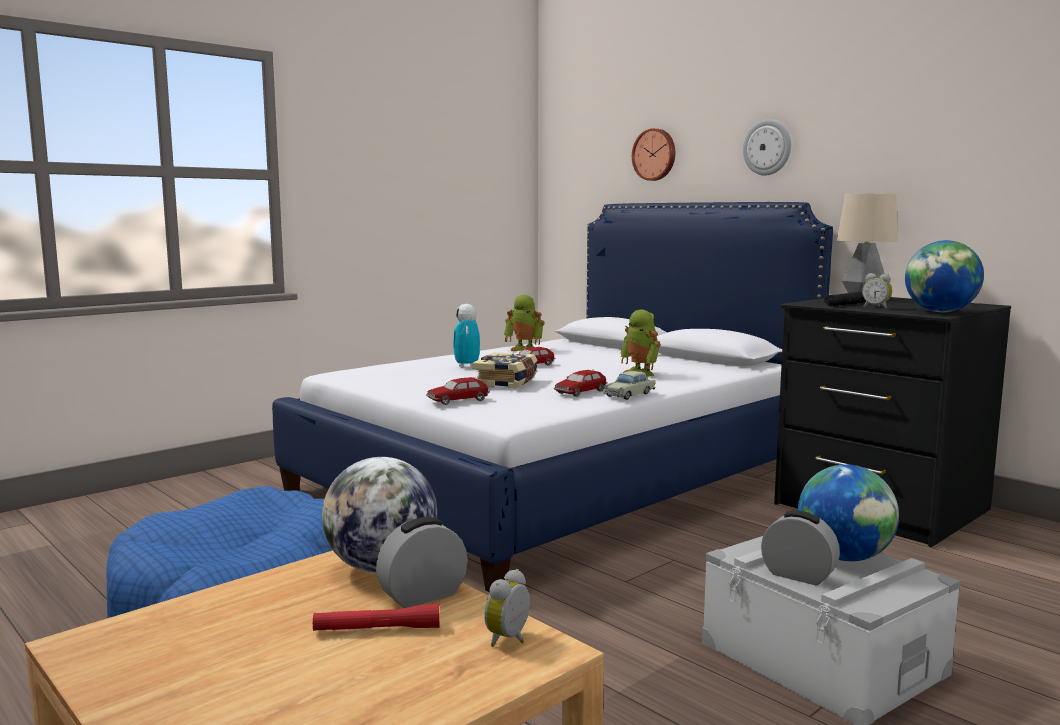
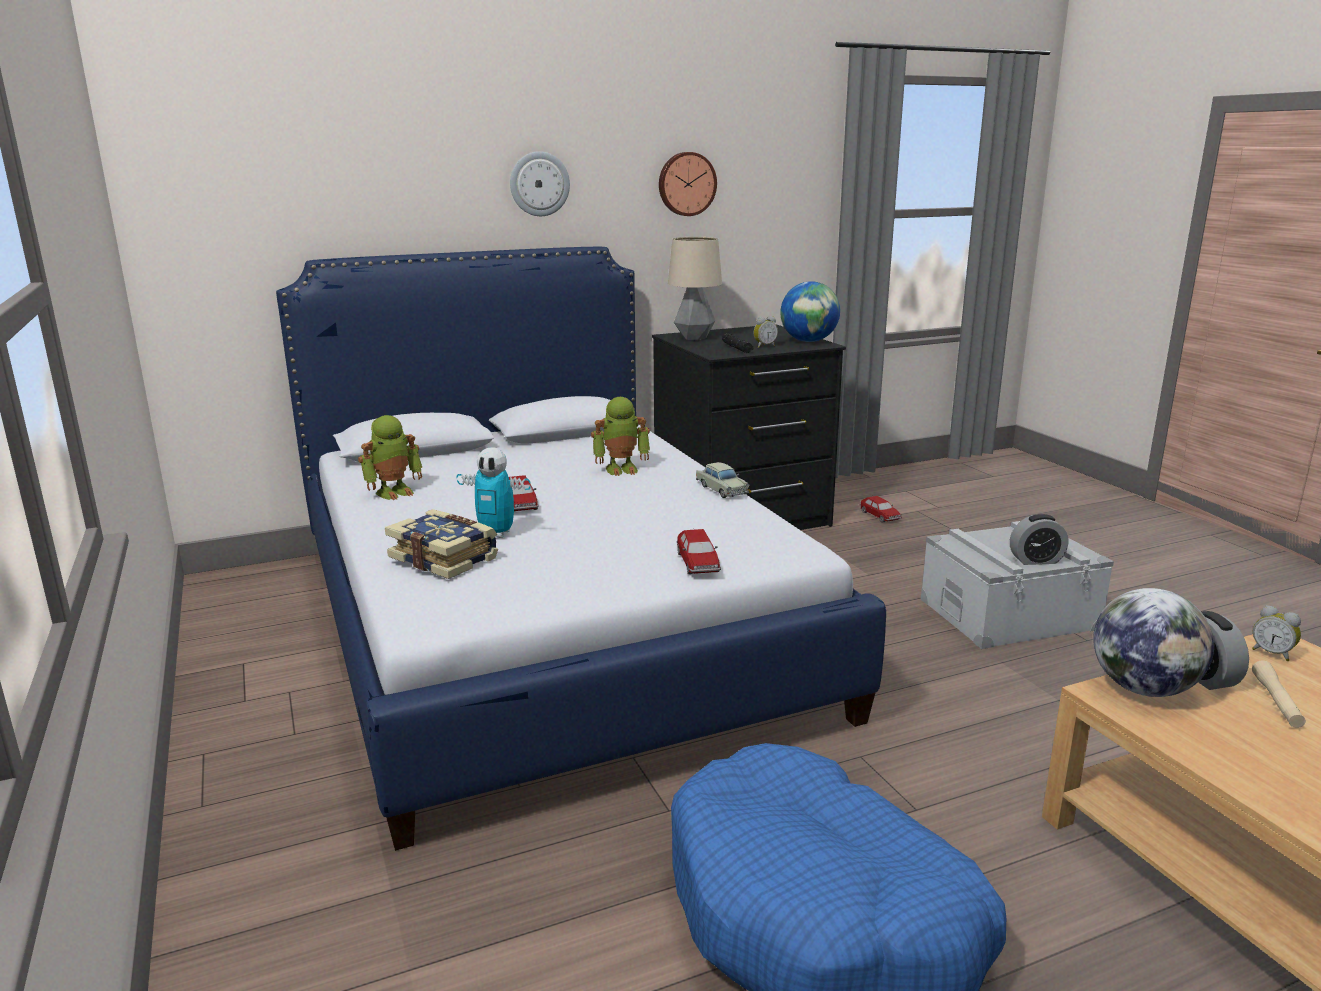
camera: 70 degrees left, 10 degrees up
red flashlight [313,604,440,631] -> beige flashlight [1252,661,1306,728]
book [472,352,537,389] -> book moved to [385,509,498,579]
toy car [554,370,608,397] -> toy car moved to [860,496,902,522]
wall clock [632,128,675,181] -> wall clock moved to [659,152,717,216]
alarm clock [761,511,840,585] -> alarm clock turned 150 degrees counterclockwise [1010,514,1068,565]
globe [798,464,899,561] -> none

